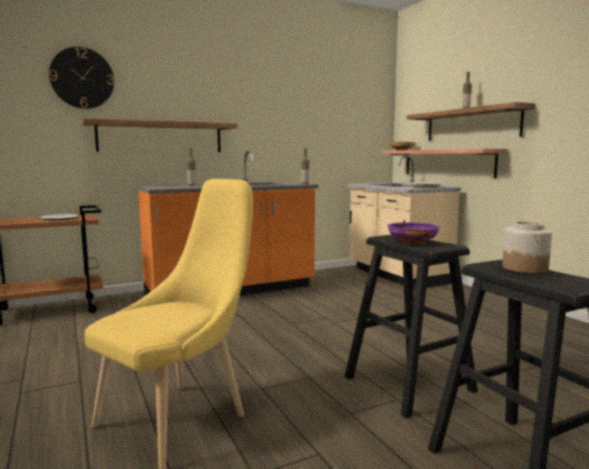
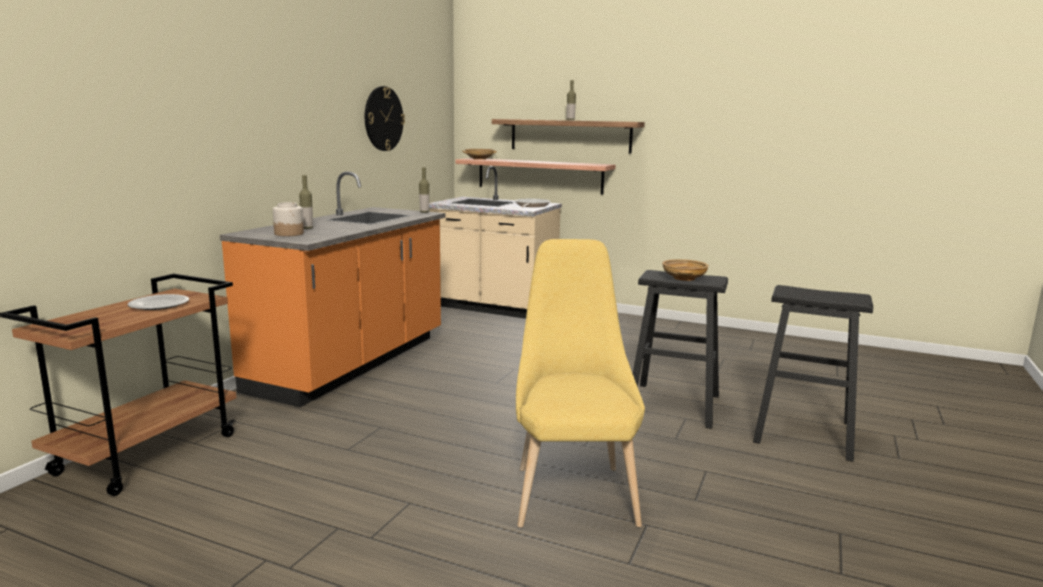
camera: 40 degrees left, 5 degrees up
wall clock [49,47,114,109] -> wall clock moved to [365,86,405,151]
shelf [81,118,237,152] -> none
purple bowl [387,222,440,244] -> beige bowl [662,259,709,281]
jar [502,222,552,274] -> jar moved to [273,202,304,236]

